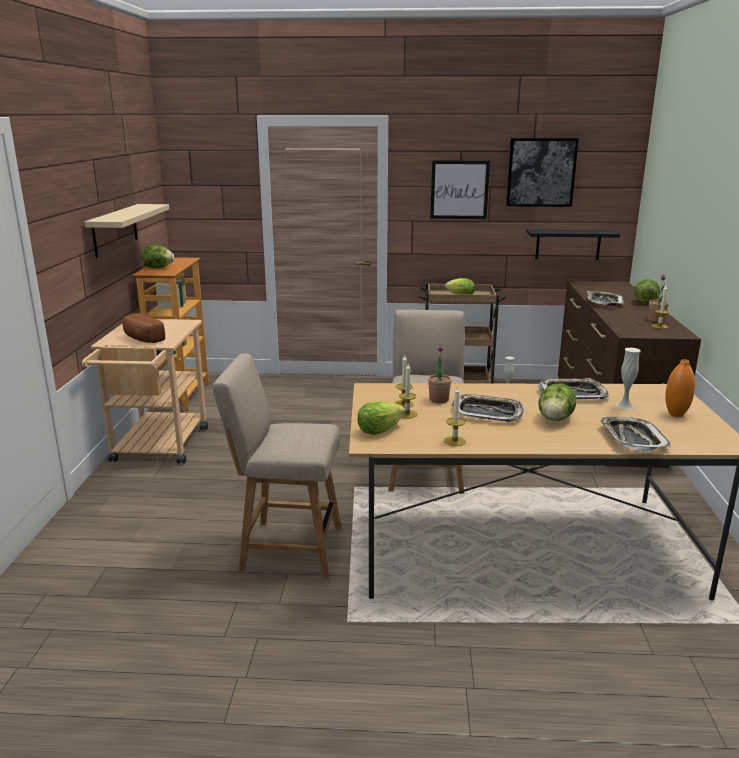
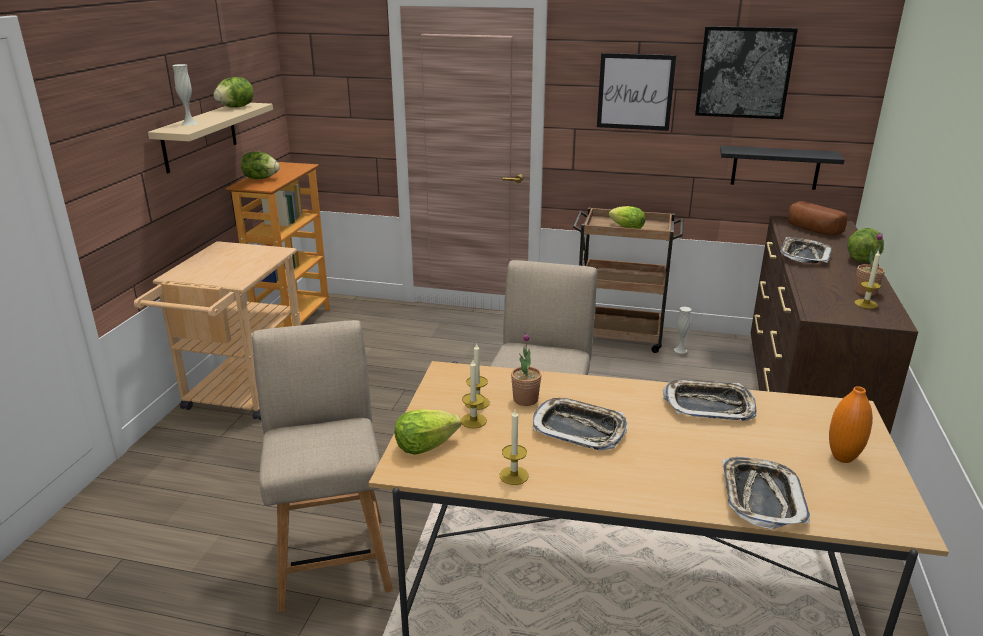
camera: 10 degrees right, 5 degrees up
bread [123,313,165,343] -> bread moved to [788,201,847,236]
beige chair [213,354,341,577] -> beige chair turned 60 degrees clockwise [252,320,393,612]
lettuce [538,383,576,421] -> lettuce moved to [214,77,254,108]
white vase [616,348,641,410] -> white vase moved to [172,64,198,125]

